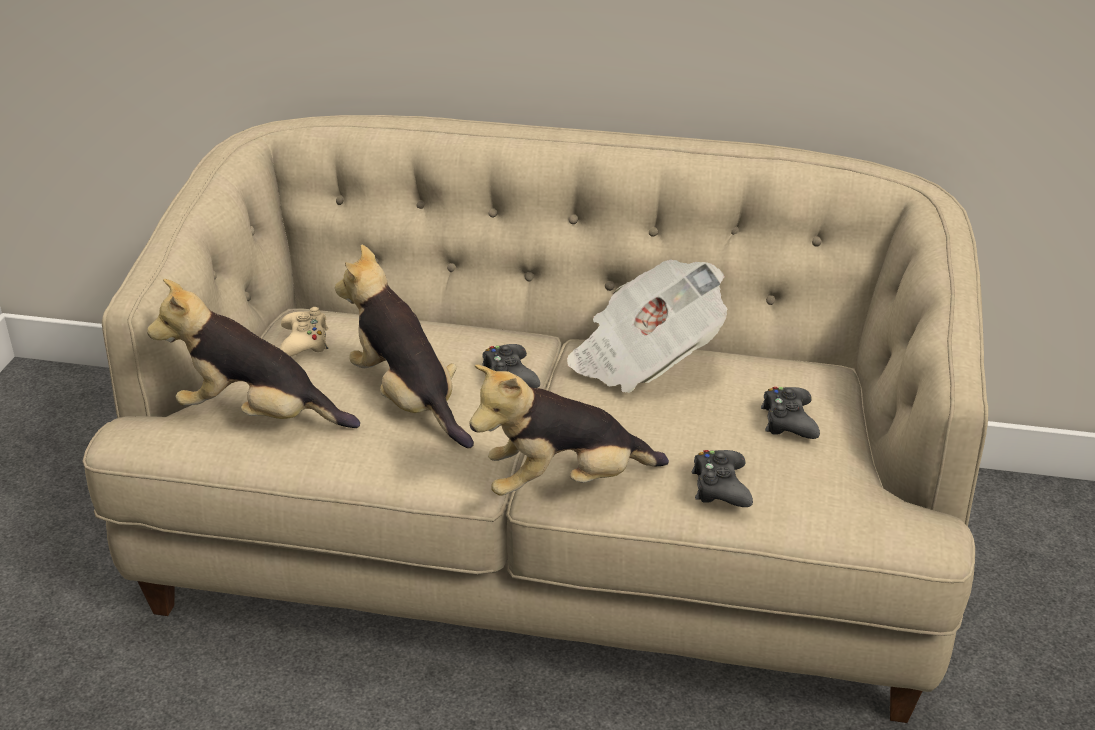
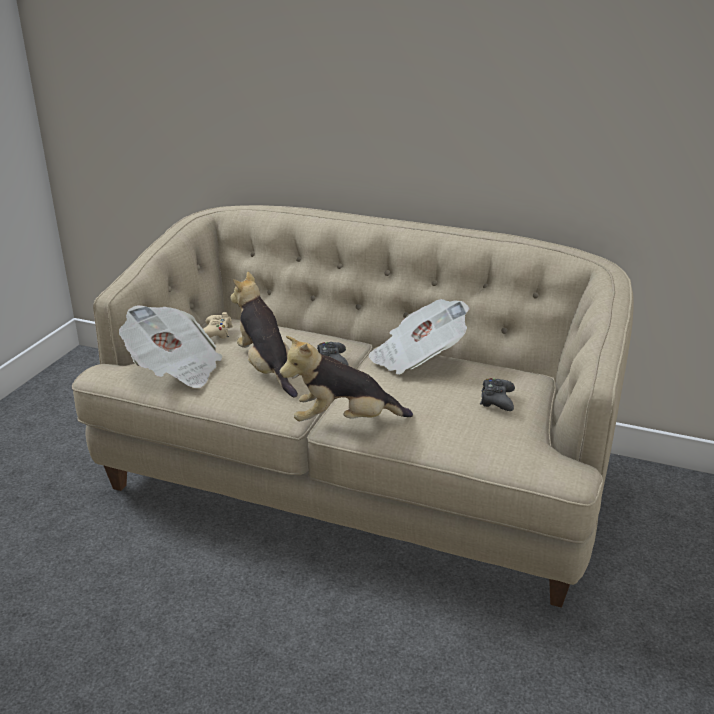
camera: 10 degrees right, 5 degrees down
plush toy [147,279,360,428] -> newspaper [119,305,223,388]
black game controller [692,450,753,507] -> none

